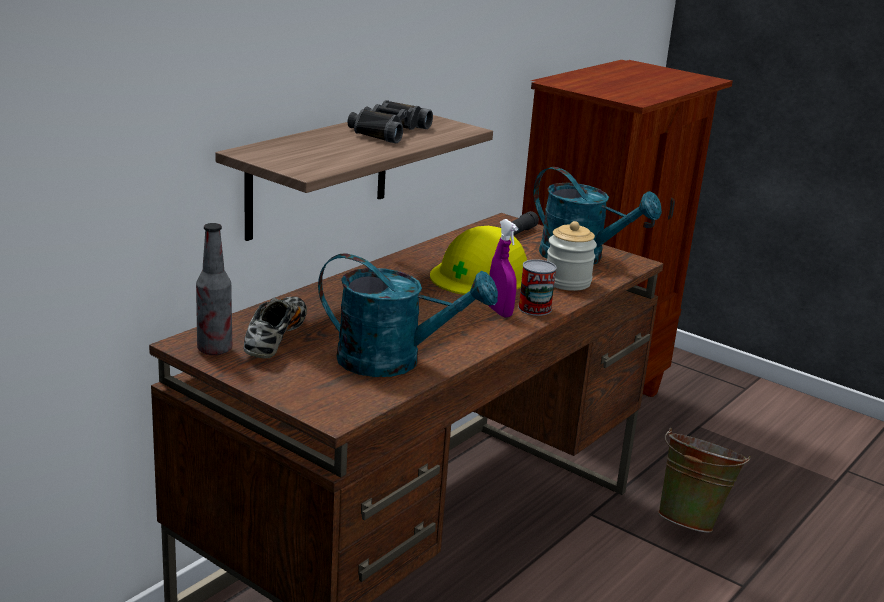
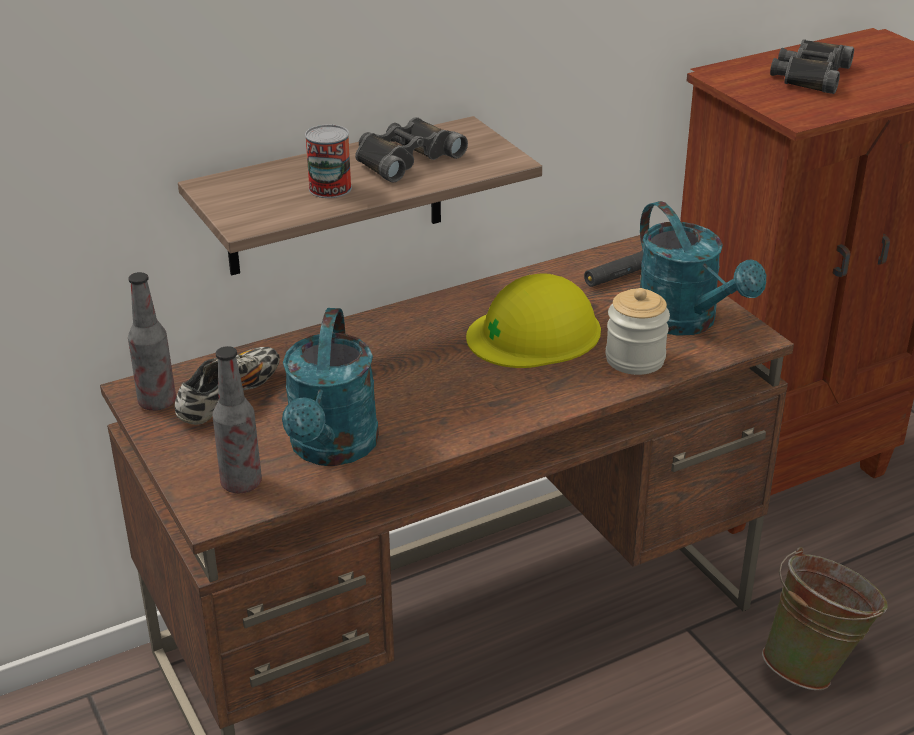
camera: 25 degrees right, 10 degrees up
turquoise watering can [318,253,498,377] -> turquoise watering can turned 60 degrees clockwise [282,308,379,466]
purple spray bottle [488,219,518,318] -> none
can [518,259,557,316] -> can moved to [305,124,352,198]
none -> bottle [212,346,262,493]
none -> black binoculars [770,39,854,94]

